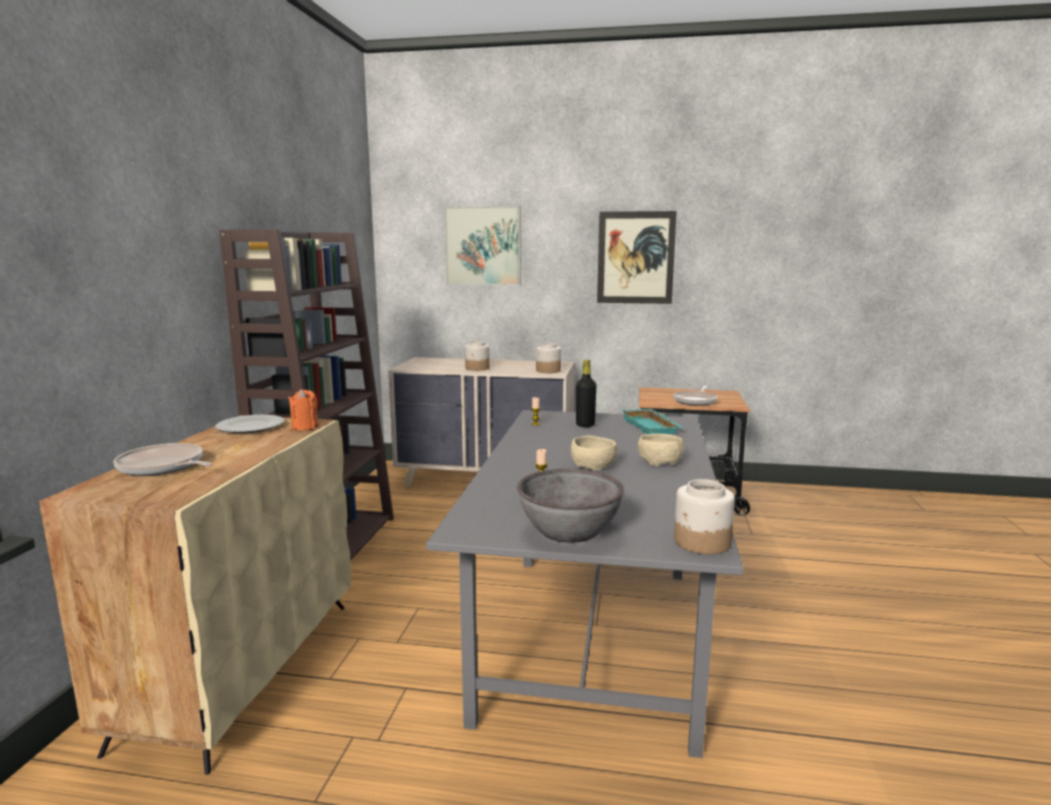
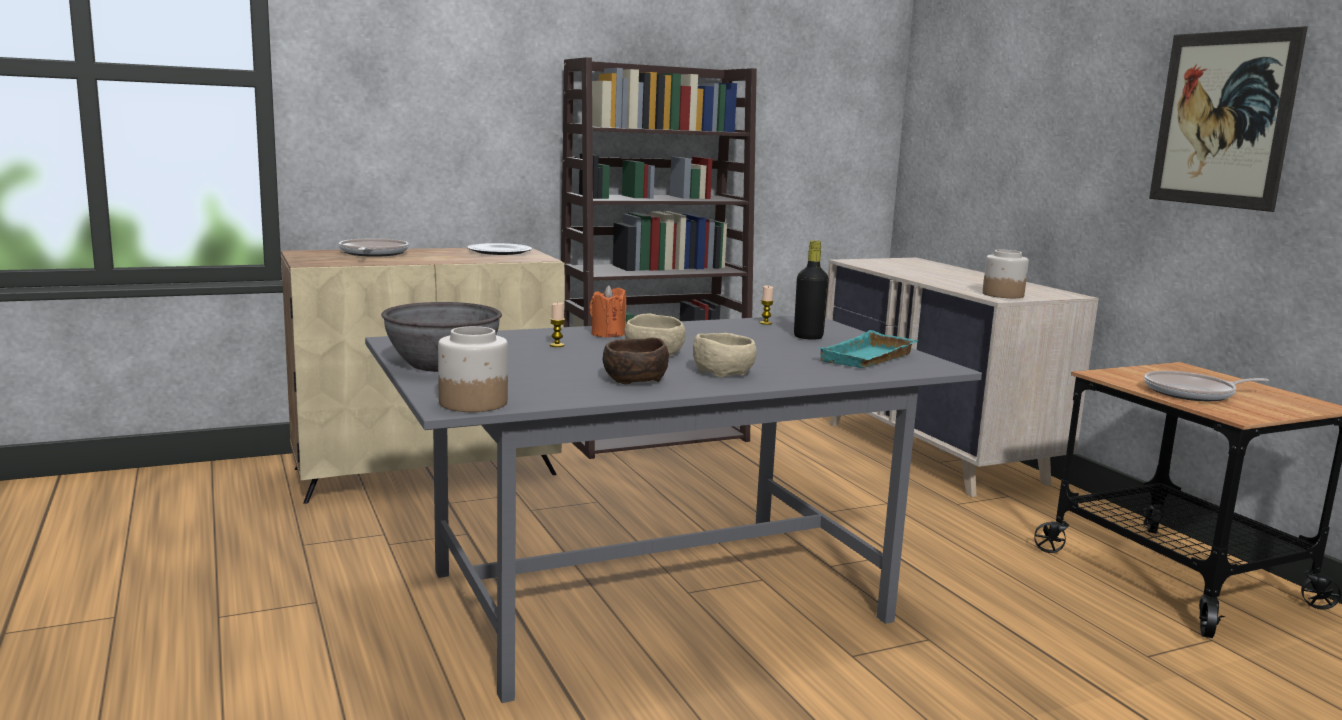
camera: 55 degrees right, 0 degrees up
orange candle [288,389,319,430] -> orange candle moved to [589,285,626,338]
picture [444,206,521,286] -> none
jar [465,341,490,371] -> none
none -> brown bowl [603,337,669,384]

